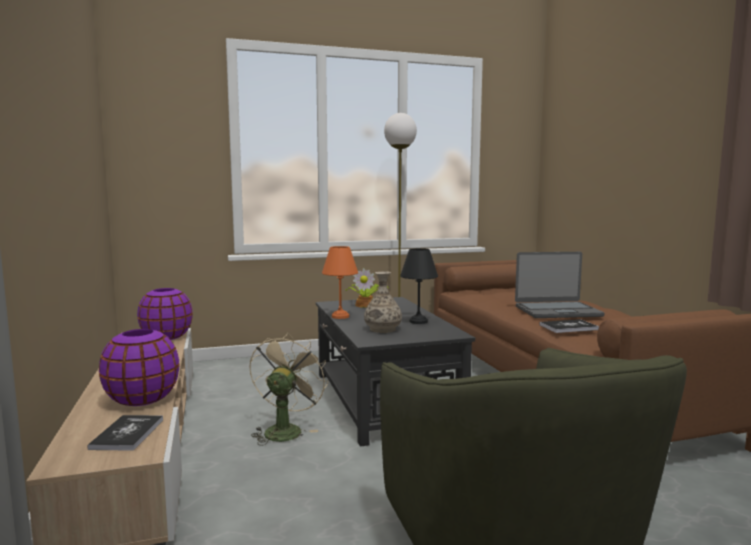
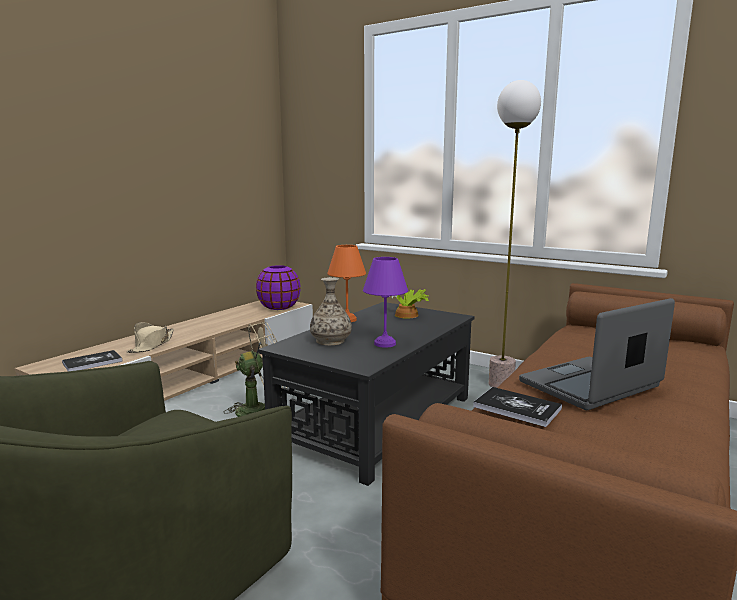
camera: 50 degrees right, 5 degrees up
purple vase [99,329,180,406] -> beige hat [126,322,174,353]
black table lamp [400,248,438,324] -> purple table lamp [363,257,408,348]
laptop [515,252,605,318] -> laptop turned 105 degrees clockwise [519,298,675,410]

